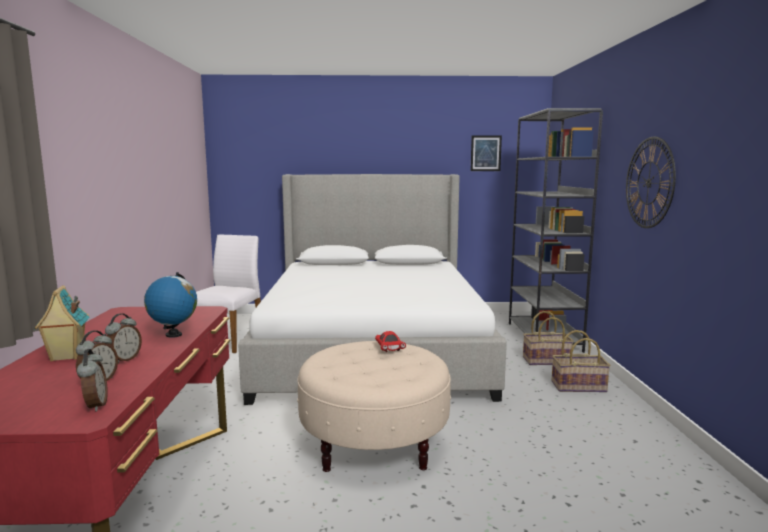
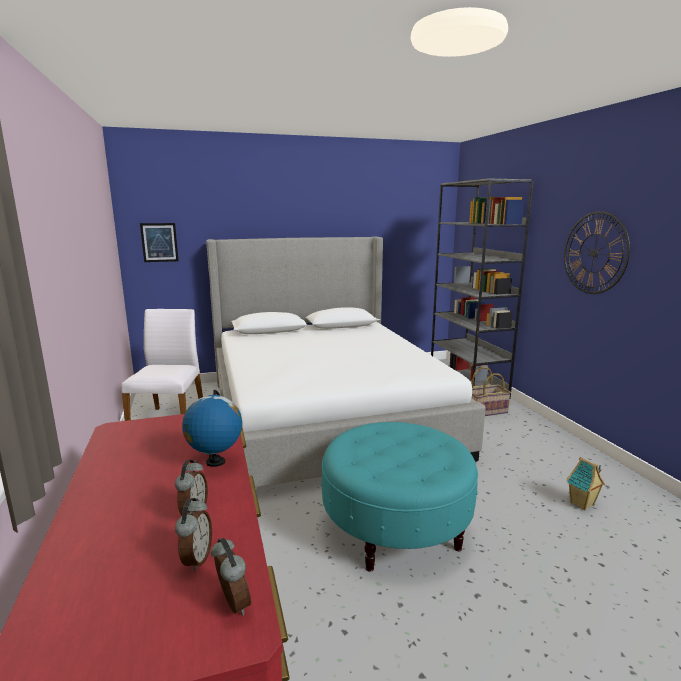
camera: 15 degrees left, 5 degrees up
toy house [34,285,89,362] -> toy house moved to [566,457,605,510]
beige ottoman [297,341,451,472] -> turquoise ottoman [321,422,478,572]
red toy car [375,331,406,352] -> none
picture [471,135,502,171] -> picture moved to [140,223,179,262]
basket [551,330,611,392] -> none

